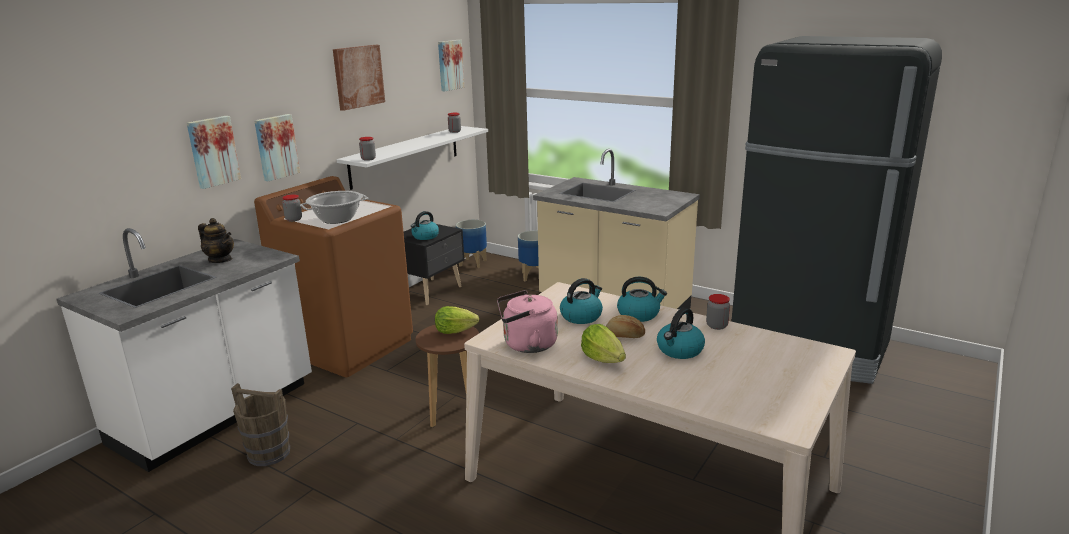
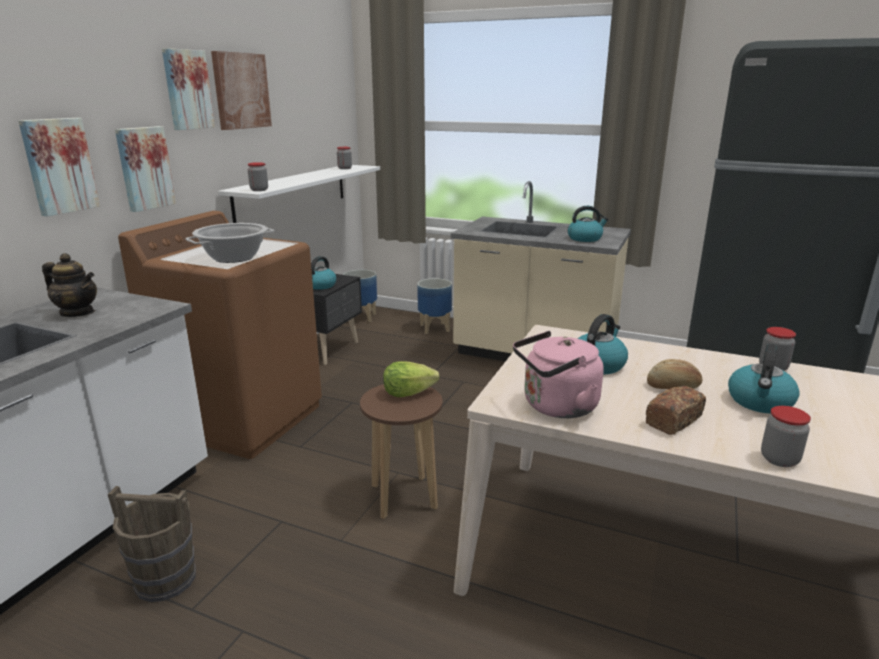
camera: 10 degrees left, 0 degrees up
jar [282,194,302,222] -> jar moved to [761,406,811,467]
picture [438,40,464,91] -> picture moved to [162,48,215,130]
lettuce [581,324,626,363] -> bread [646,386,706,435]
kettle [617,277,667,322] -> kettle moved to [568,206,609,242]

